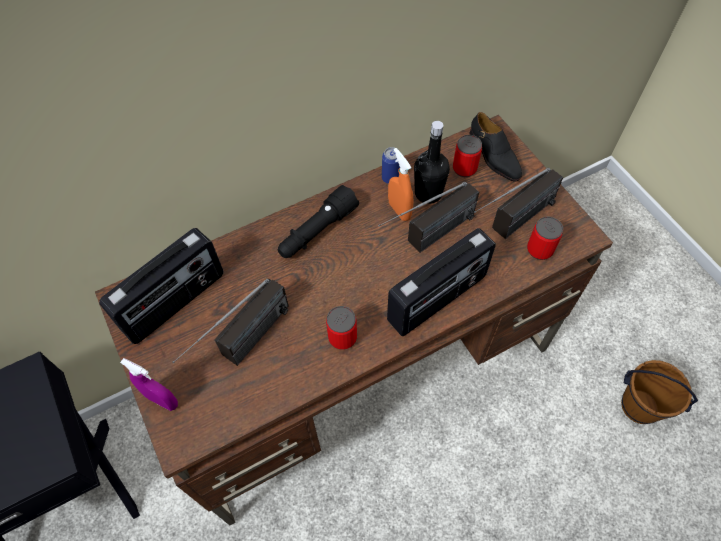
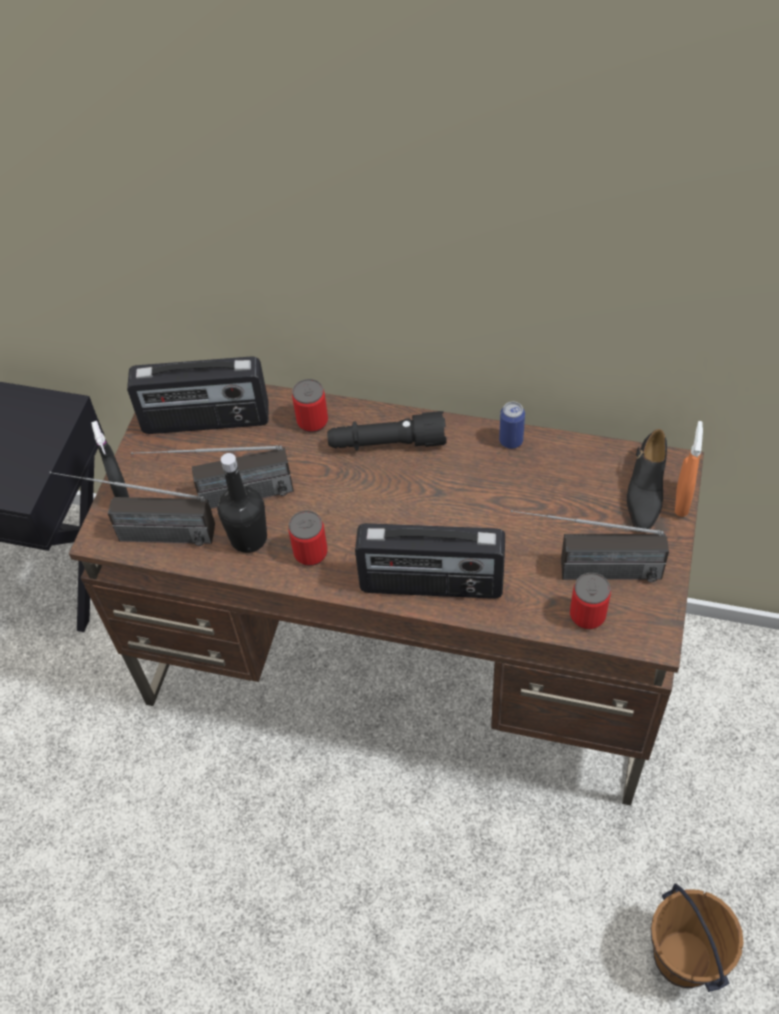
camera: 45 degrees right, 5 degrees down
purple spray bottle [120,358,178,411] -> black spray bottle [91,421,129,497]
radio [378,182,479,253] -> radio moved to [49,472,215,546]
orange spray bottle [388,148,413,221] -> orange spray bottle moved to [675,421,703,517]
black bottle [414,121,450,204] -> black bottle moved to [217,453,267,553]
can [453,135,482,177] -> can moved to [292,379,328,433]

